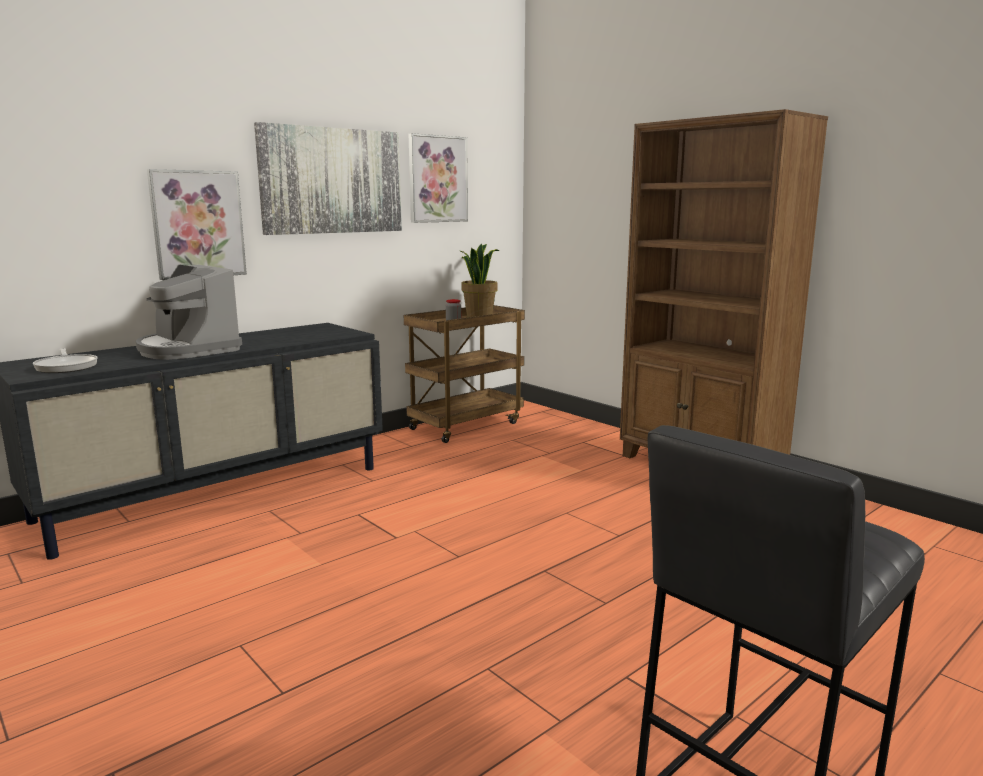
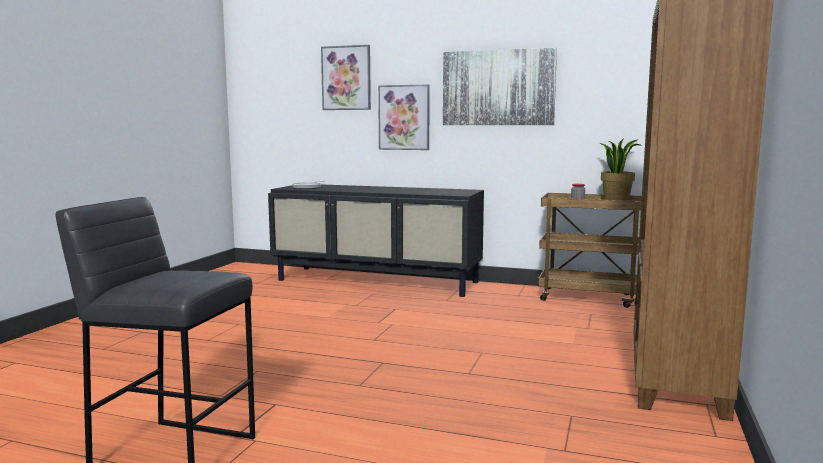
camera: 60 degrees right, 5 degrees down
coffee machine [136,265,242,360] -> none
picture [409,133,468,223] -> picture moved to [321,45,371,110]

